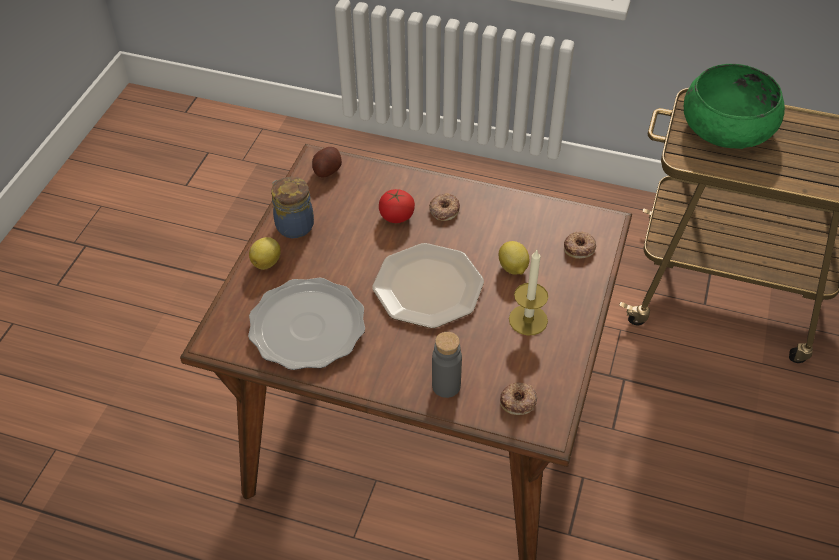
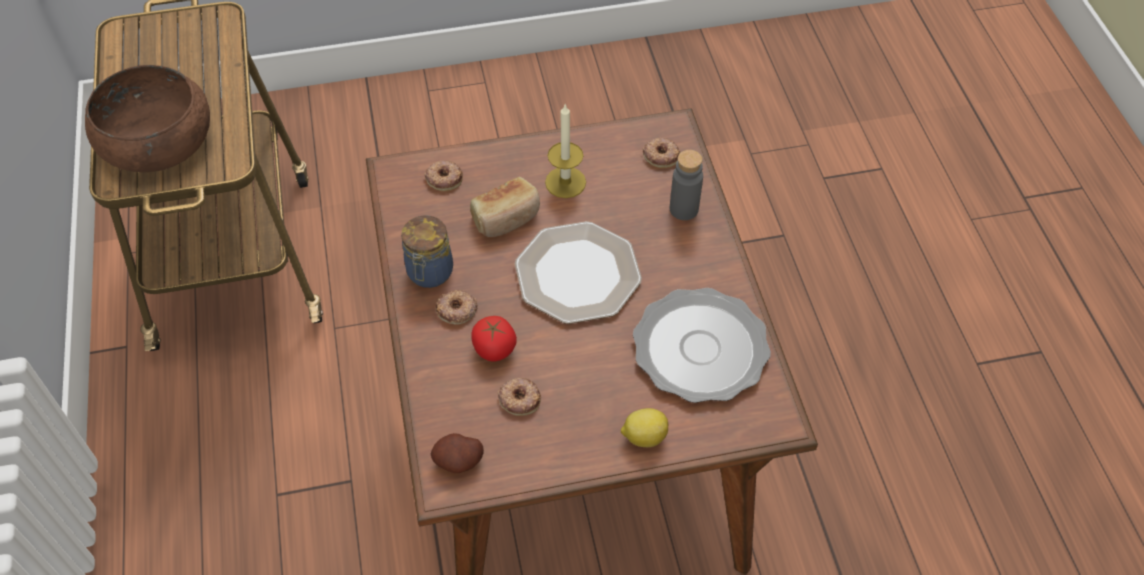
camera: 120 degrees left, 5 degrees up
jar [271,177,314,238] -> jar moved to [401,215,453,288]
lemon [499,241,529,275] -> bread [470,177,540,237]
green bowl [684,64,785,149] -> brown bowl [85,65,210,172]
none -> donut [498,378,541,416]

